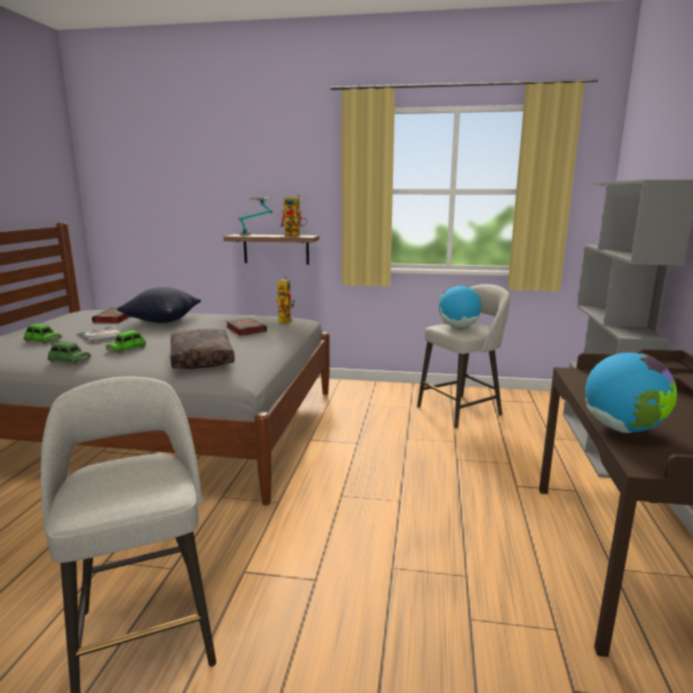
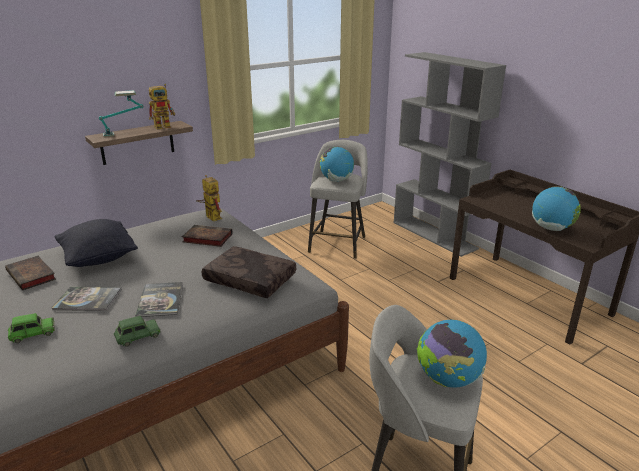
camera: 45 degrees left, 10 degrees up
green toy car [106,330,146,354] -> book [135,282,183,317]
none -> globe [417,320,487,388]

